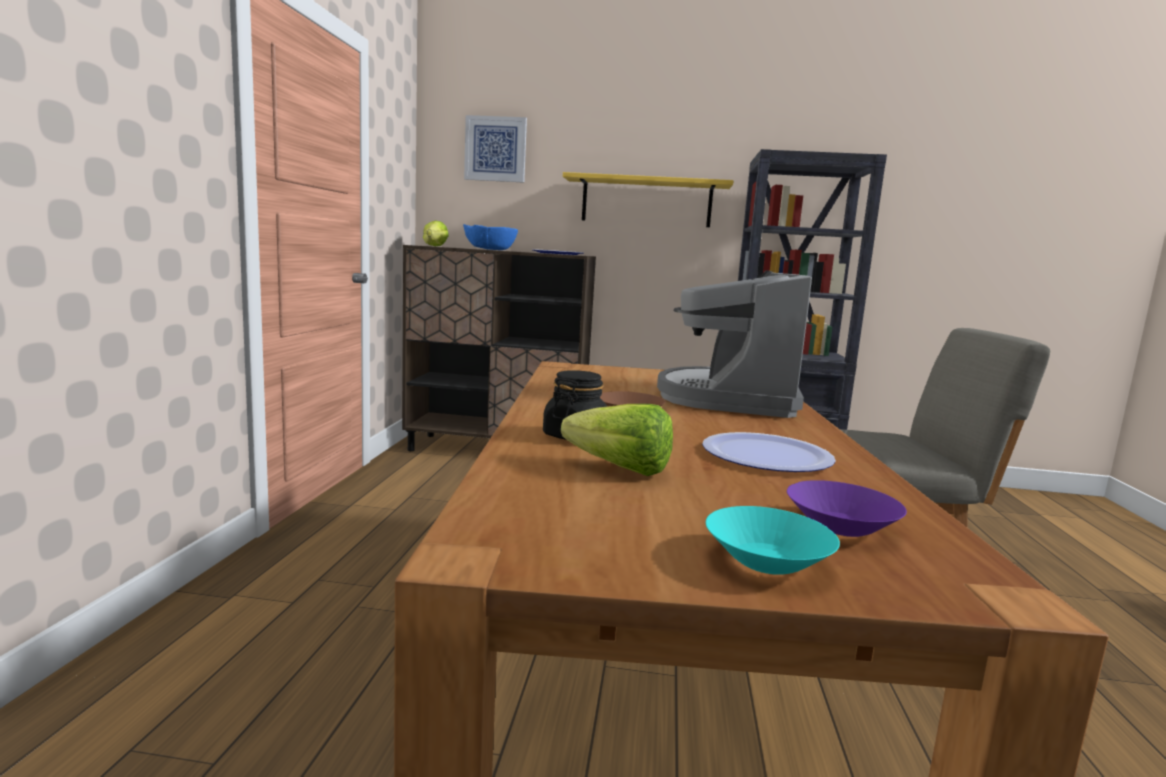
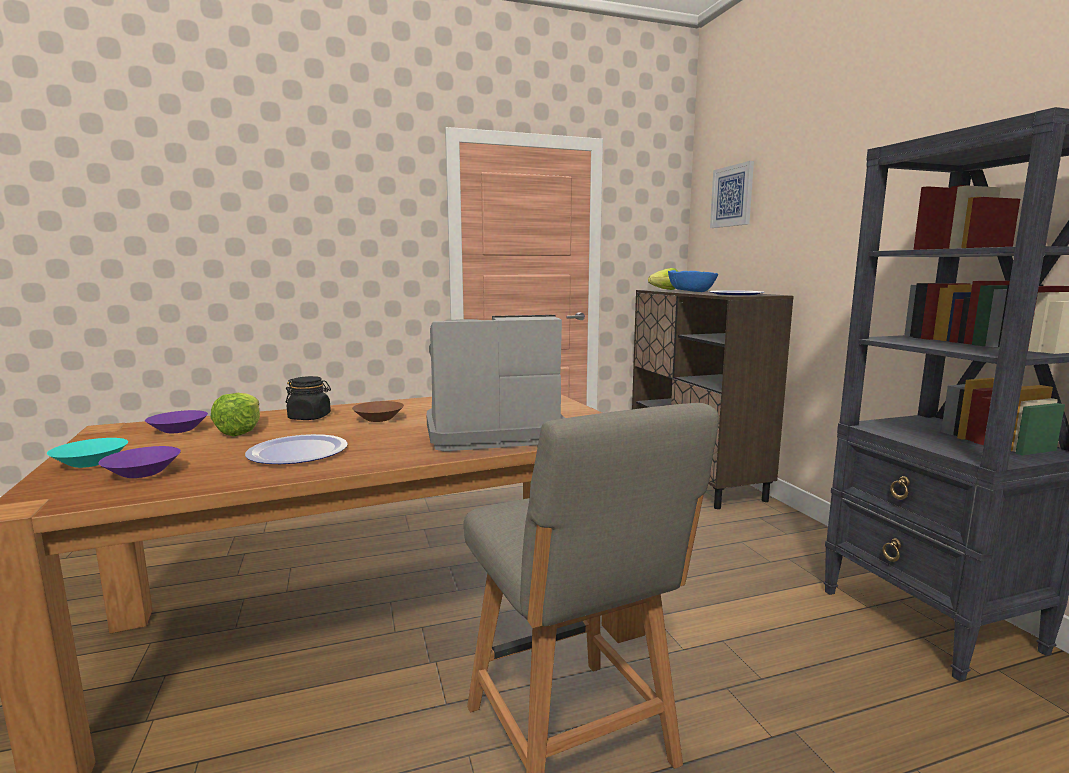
camera: 65 degrees right, 0 degrees up
yellow shelf [563,172,734,227] -> none
none -> purple bowl [145,410,208,433]

